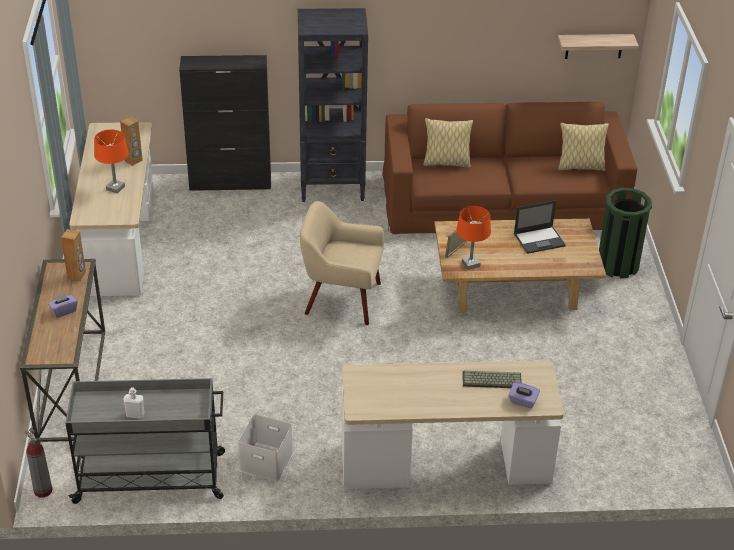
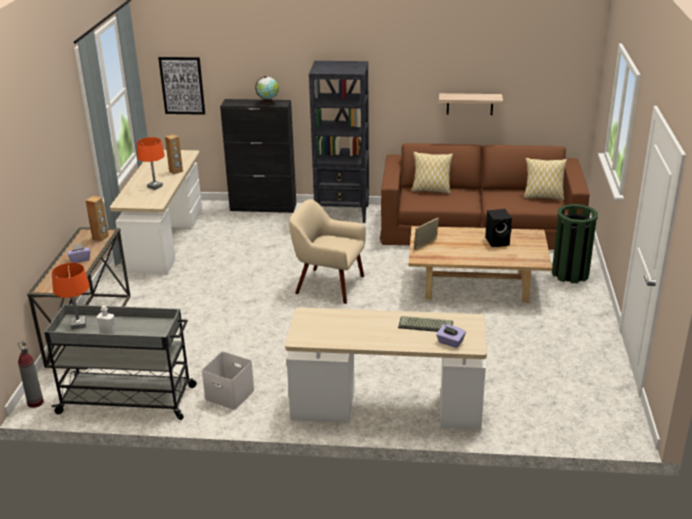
camera: 10 degrees right, 10 degrees down
orange table lamp [456,206,491,270] -> orange table lamp moved to [52,263,90,330]
laptop [514,200,566,254] -> black speaker [485,209,512,247]
shelf [558,34,639,59] -> shelf moved to [439,93,503,115]
none -> picture [158,57,205,115]
none -> globe [255,76,279,106]

